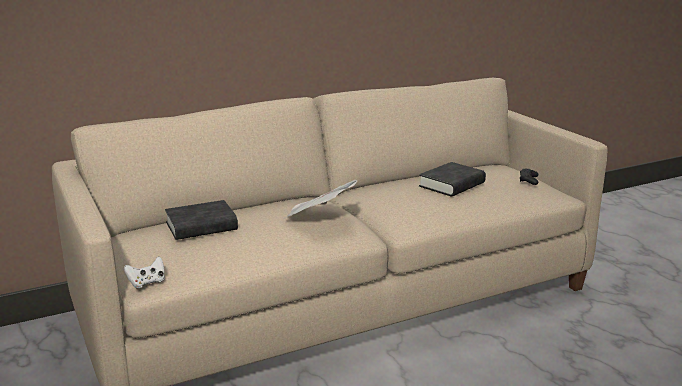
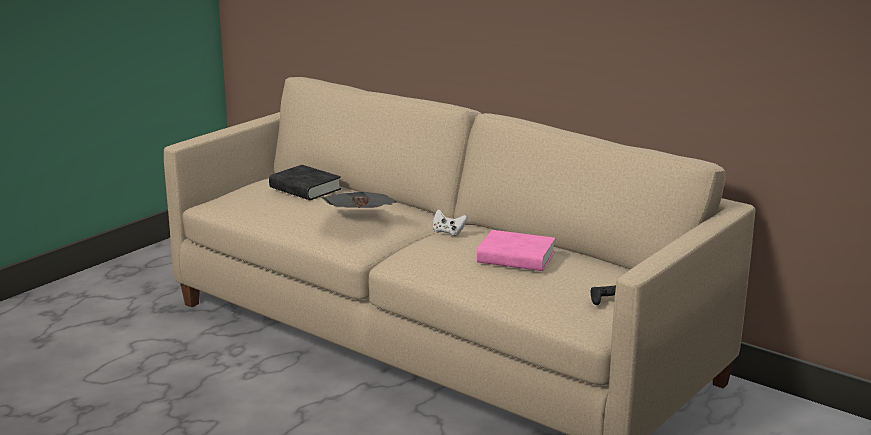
camera: 65 degrees right, 0 degrees up
white game controller [124,256,165,288] -> white game controller moved to [433,210,468,236]
black book [419,162,486,197] -> pink book [477,230,556,271]

